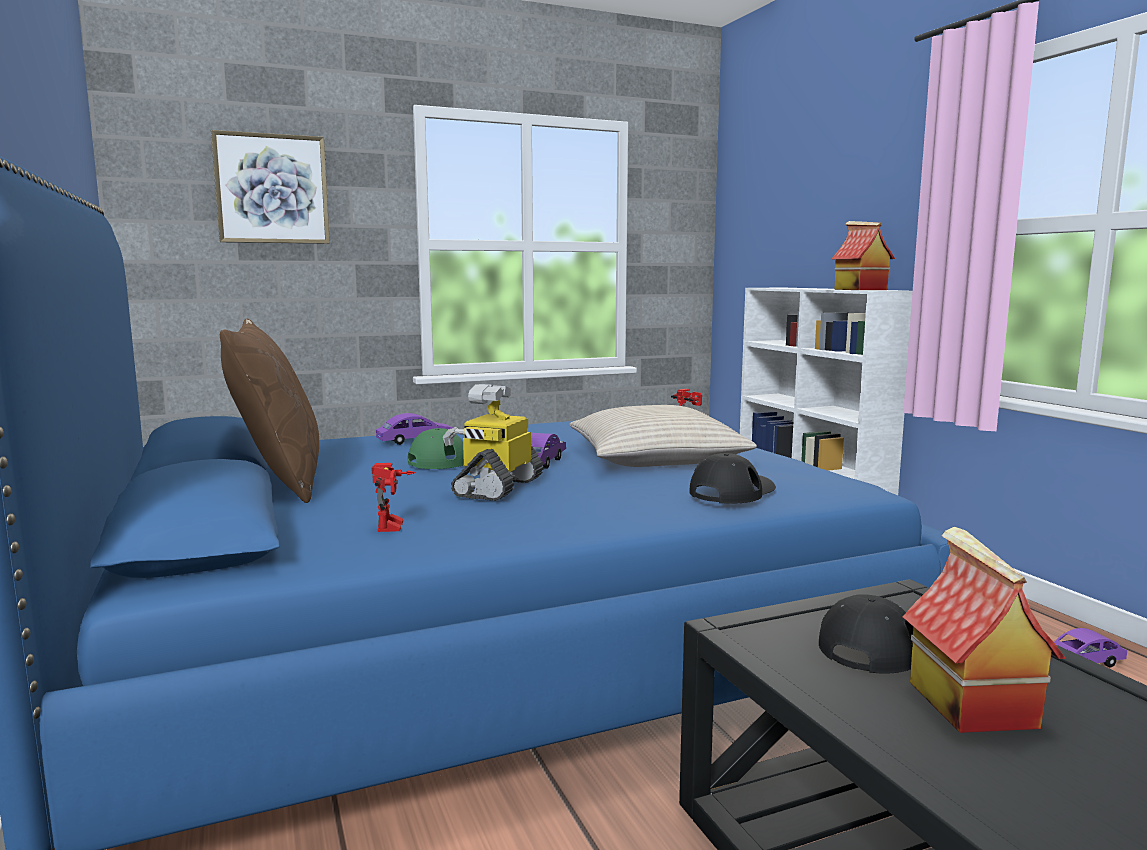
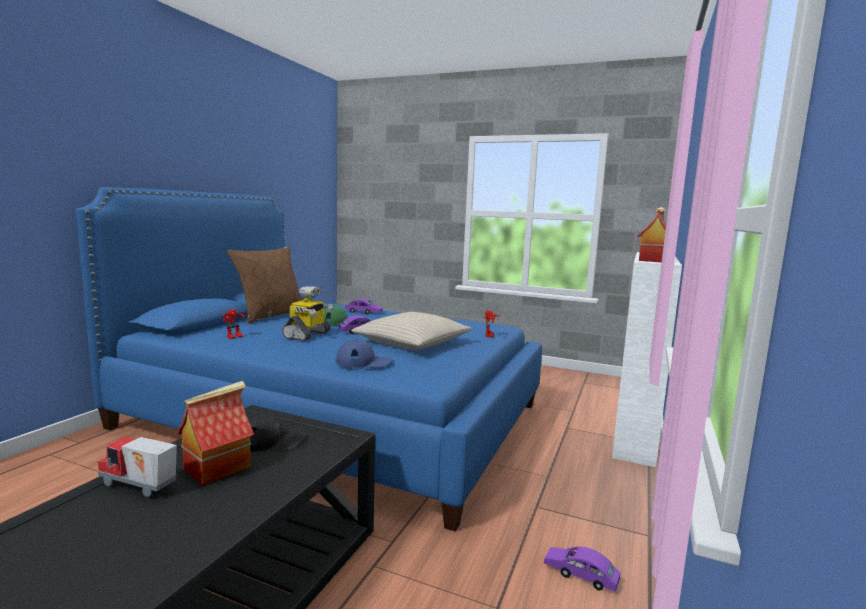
camera: 45 degrees right, 0 degrees up
picture [211,130,330,244] -> none
toy robot [443,384,544,501] -> toy robot turned 135 degrees clockwise [282,286,334,341]
black cap [690,453,776,504] -> blue cap [336,339,392,368]
none -> toy truck [98,436,177,497]

